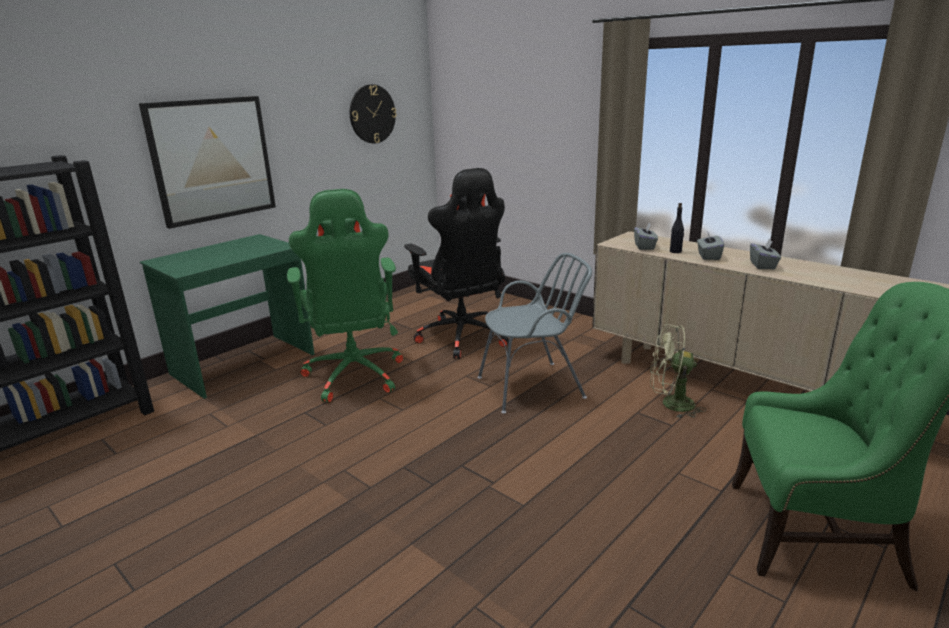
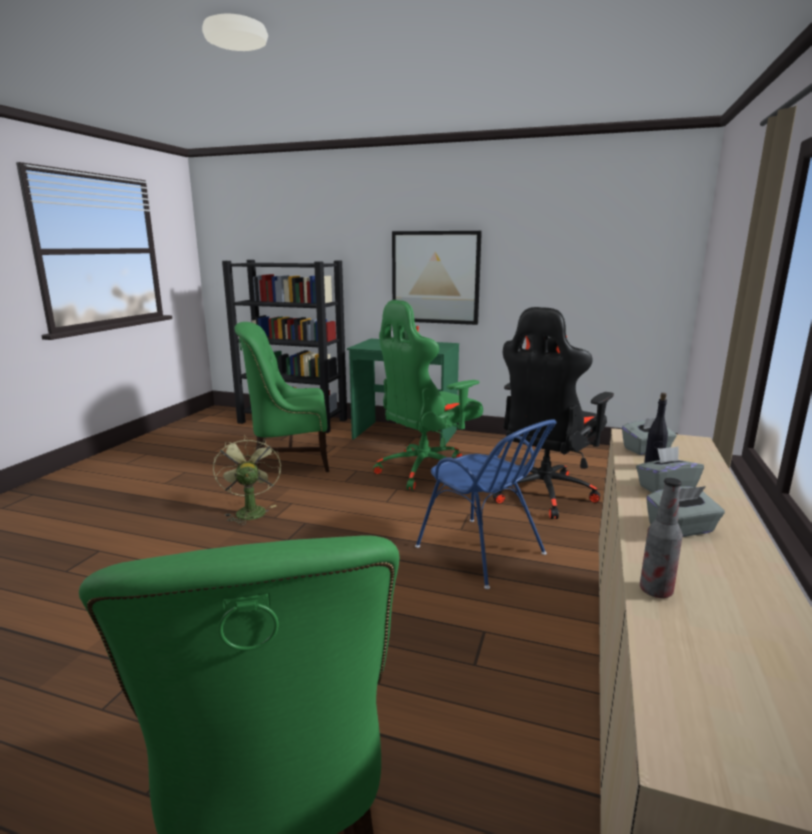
camera: 65 degrees right, 5 degrees down
wall clock [350,84,397,144] -> none
grey chair [477,253,592,414] -> blue chair [415,419,556,589]
green fan [650,324,706,418] -> green fan moved to [213,435,281,525]
none -> green chair [235,322,329,472]
none -> bottle [640,478,683,598]

